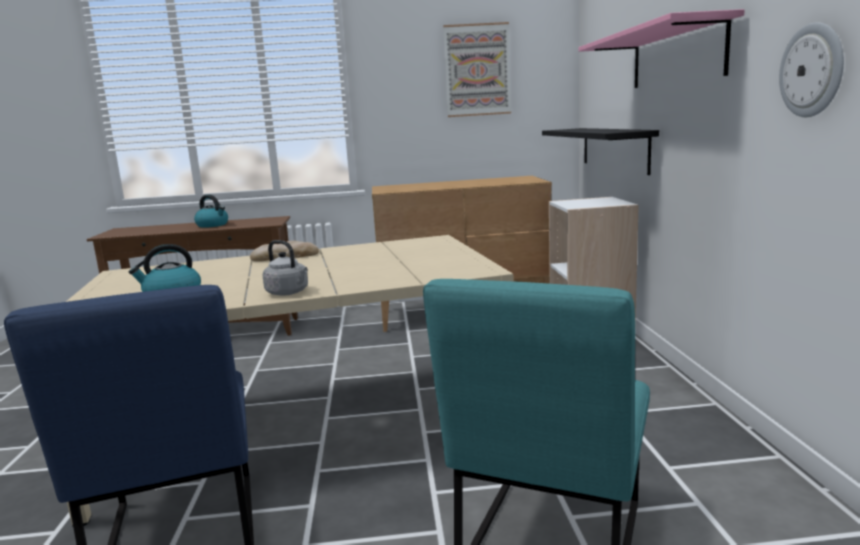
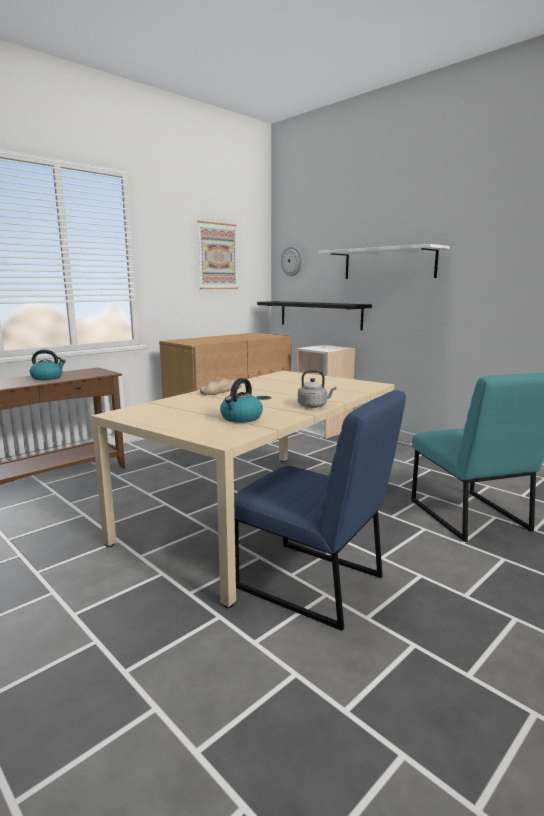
camera: 40 degrees left, 0 degrees up
pink shelf [579,9,745,88] -> white shelf [319,244,450,279]
wall clock [779,22,844,117] -> wall clock moved to [281,246,302,276]

